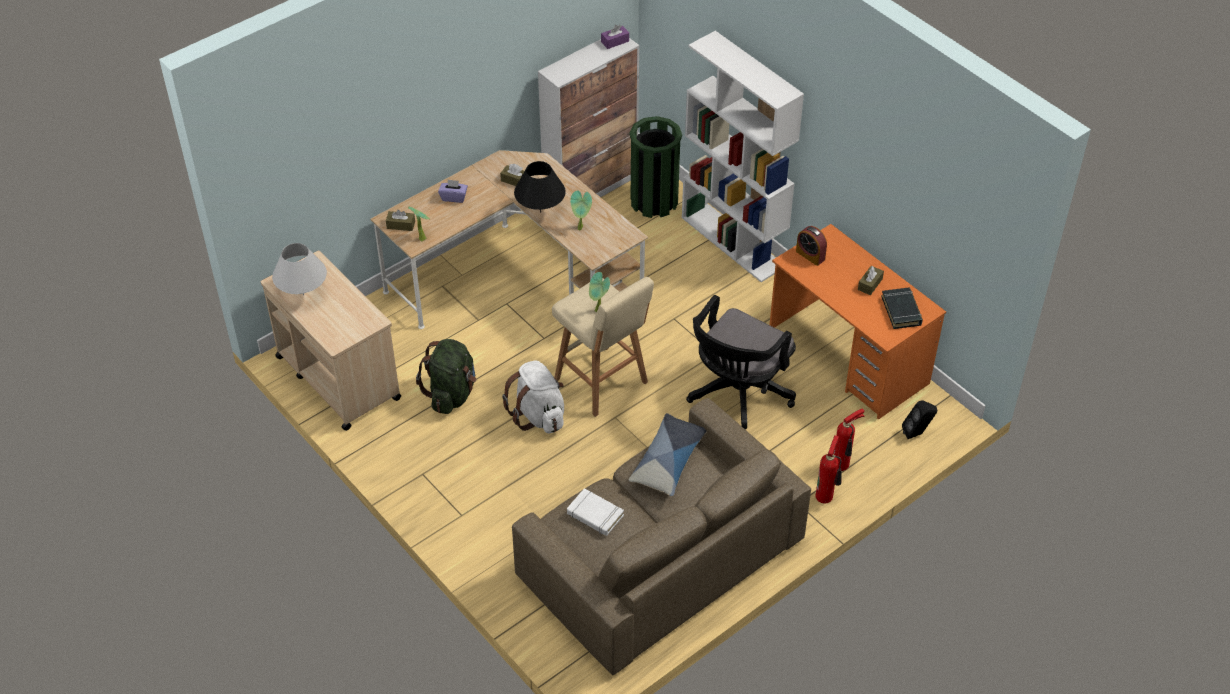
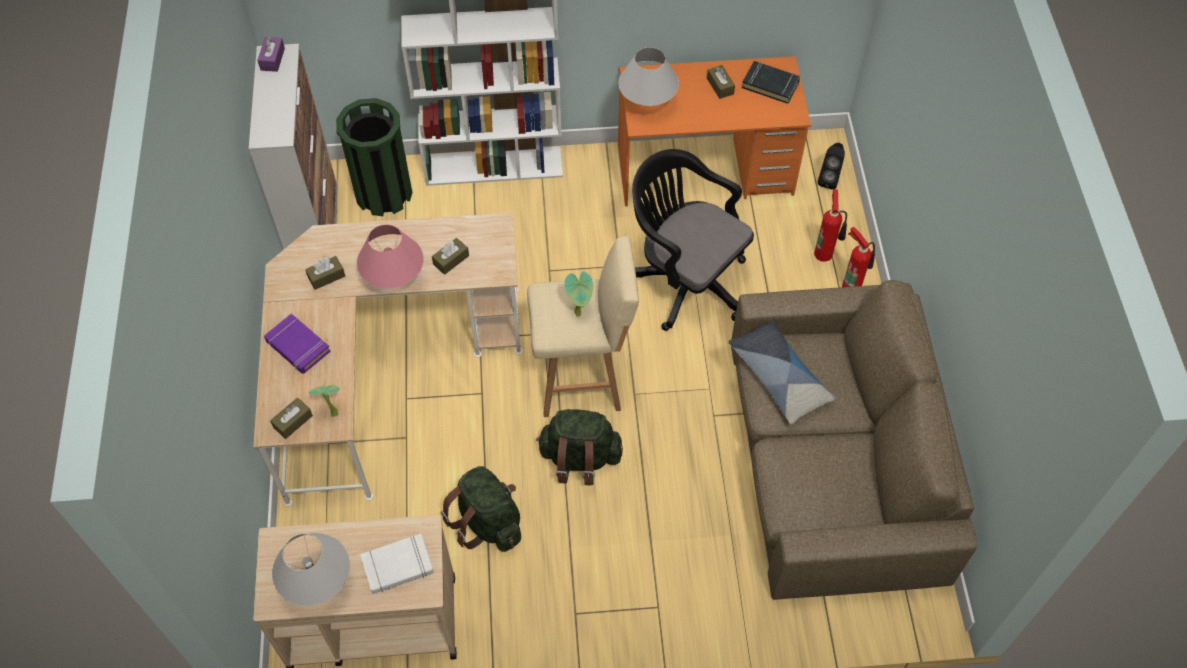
camera: 55 degrees left, 10 degrees up
purple tissue box [438,180,468,203] -> purple book [264,313,331,374]
white backpack [502,360,564,434] -> green backpack [536,409,623,485]
black table lamp [514,161,566,213] -> pink table lamp [357,224,424,289]
white book [567,488,624,536] -> white book moved to [360,534,433,594]
potted plant [570,190,592,230] -> brown tissue box [432,238,469,275]
black office chair [686,295,796,429] -> black office chair turned 150 degrees clockwise [632,149,754,331]
alarm clock [796,226,827,266] -> white table lamp [618,47,679,106]

